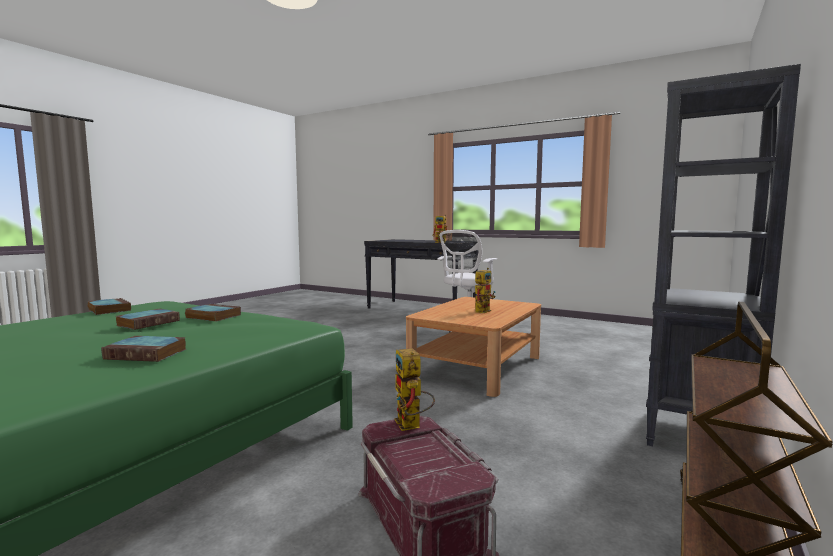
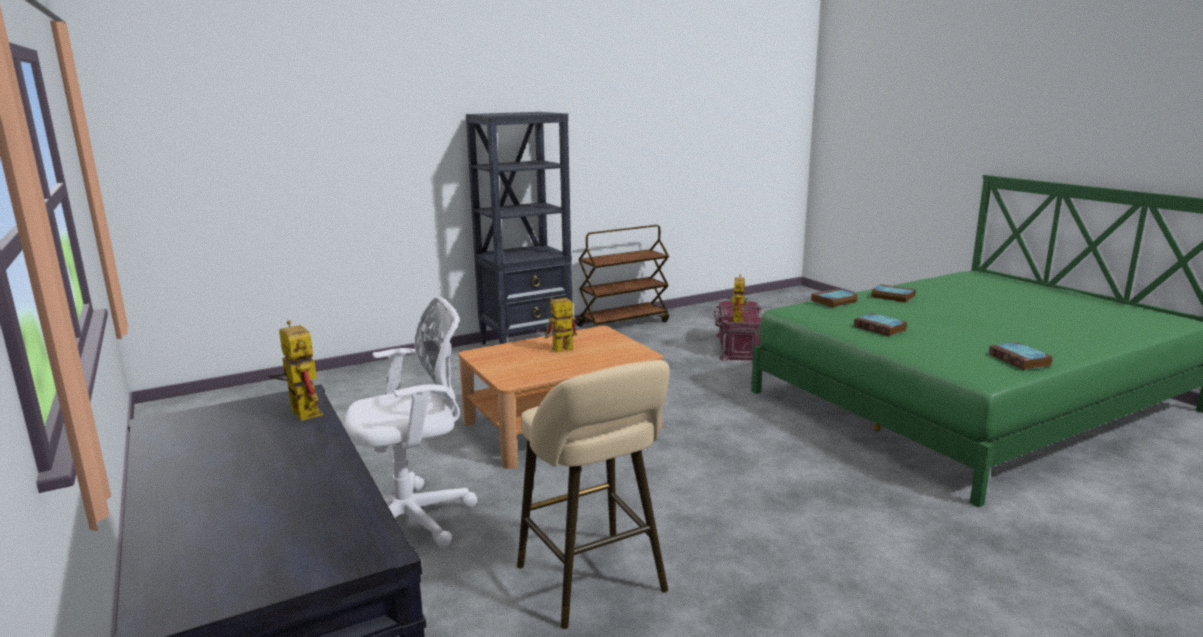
camera: 150 degrees left, 10 degrees up
book [116,309,180,330] -> book moved to [811,289,858,307]
none -> beige stool [517,360,670,629]

